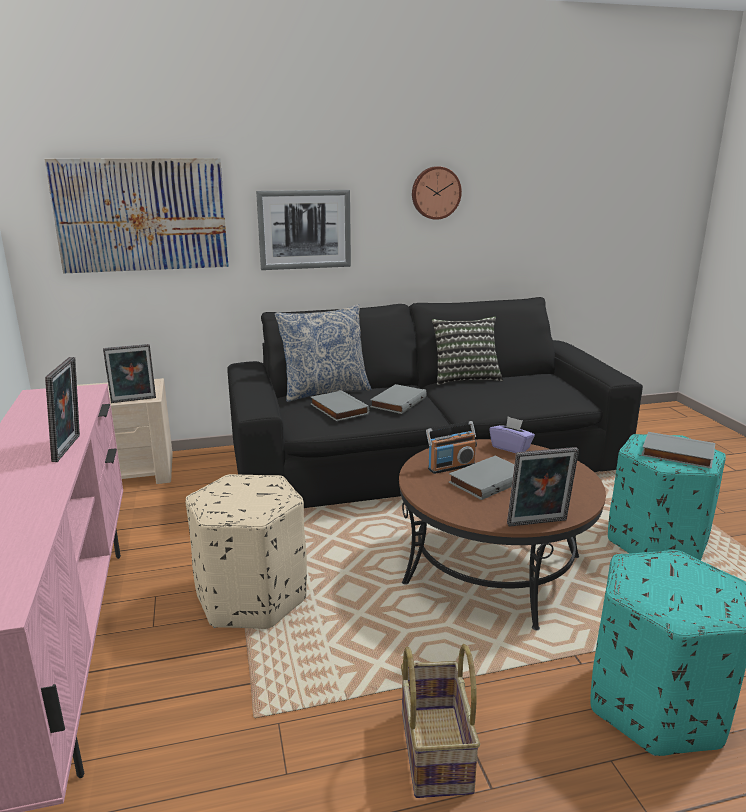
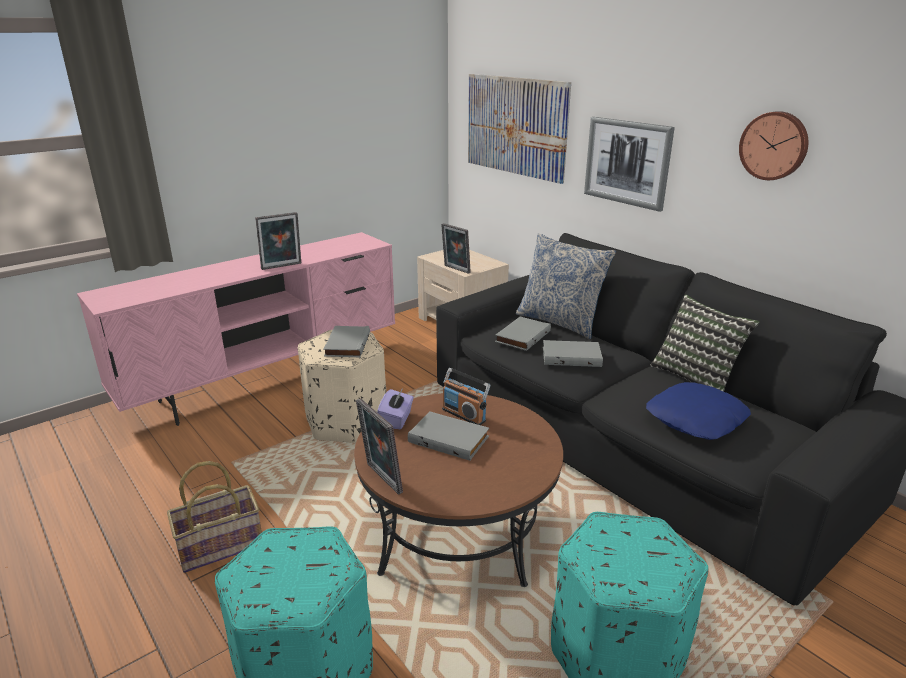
camera: 65 degrees right, 5 degrees up
purple tissue box [489,417,535,453] -> purple tissue box moved to [377,389,414,429]
grey book [641,432,715,469] -> grey book moved to [324,326,370,358]
none -> blue pillow [646,382,751,440]

